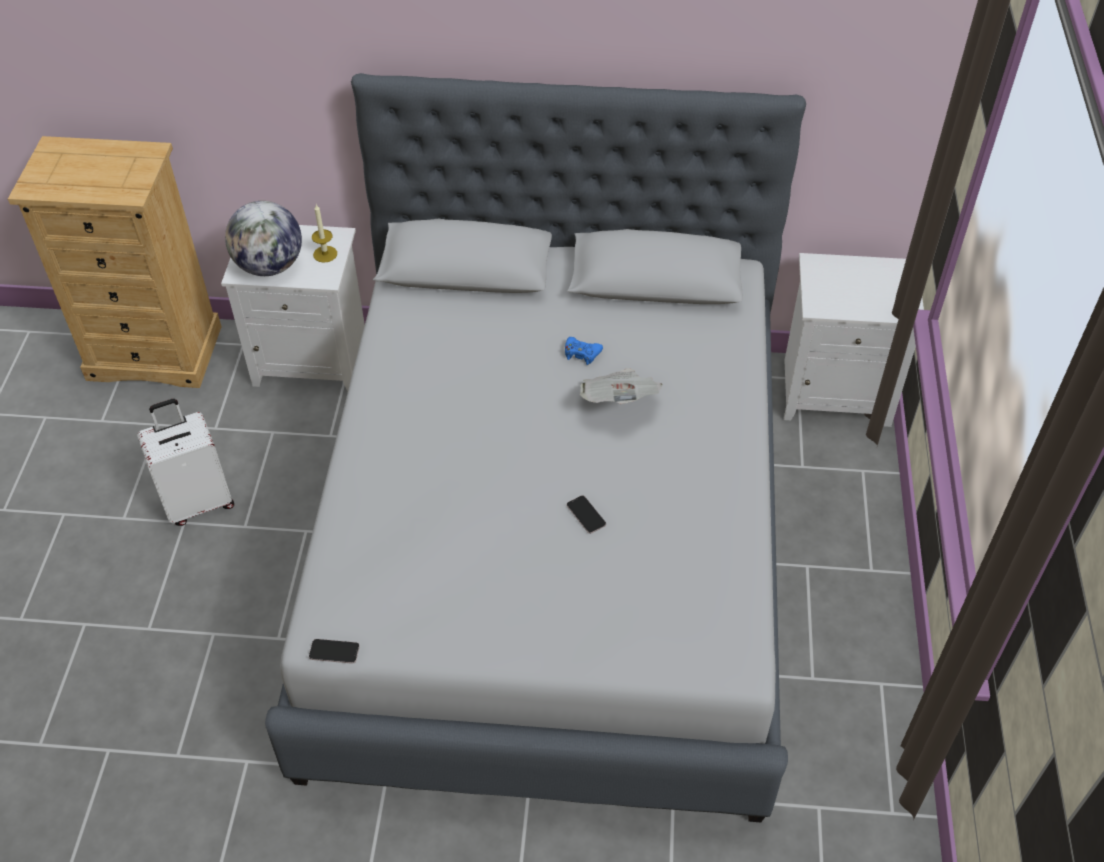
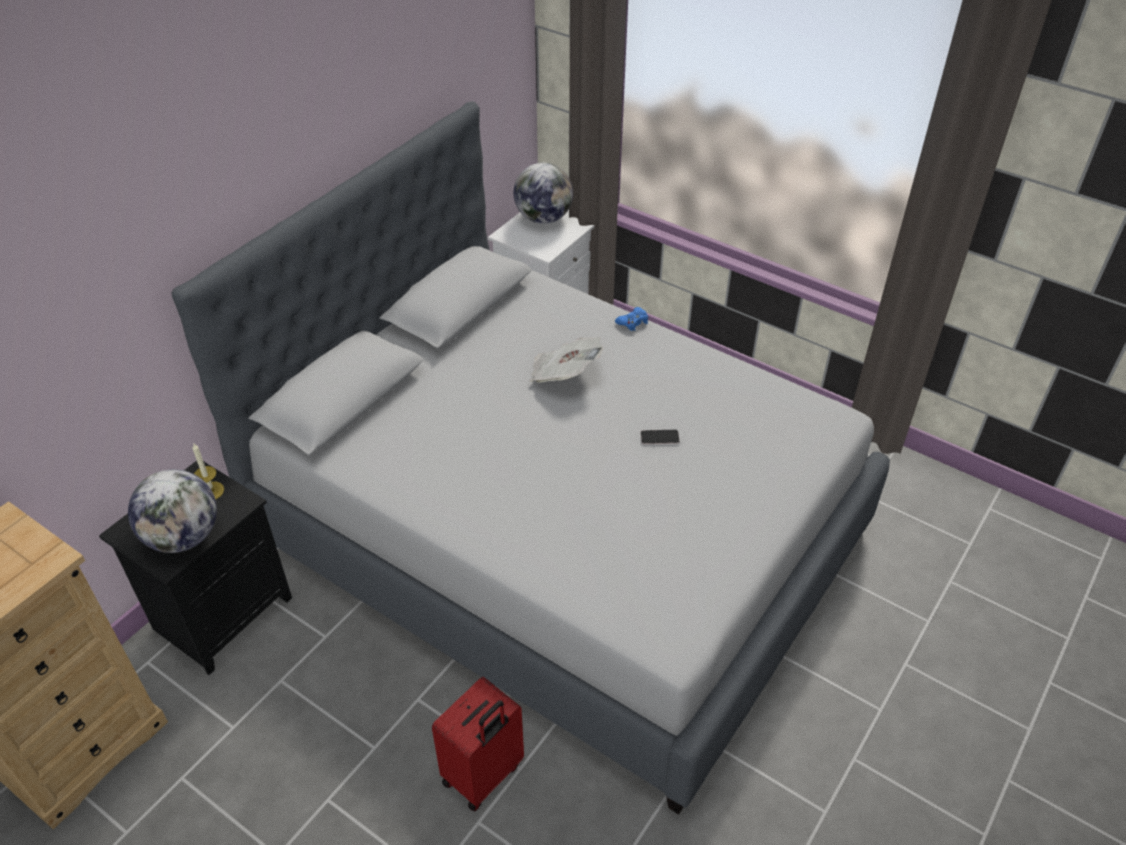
camera: 60 degrees left, 5 degrees down
white suitcase [137,399,234,526] -> none
white nightstand [221,225,365,392] -> black nightstand [99,461,292,675]
phone [309,639,360,664] -> none
blue game controller [565,337,603,365] -> blue game controller moved to [615,307,648,331]
none -> red suitcase [432,677,524,811]
none -> globe [514,162,573,224]

